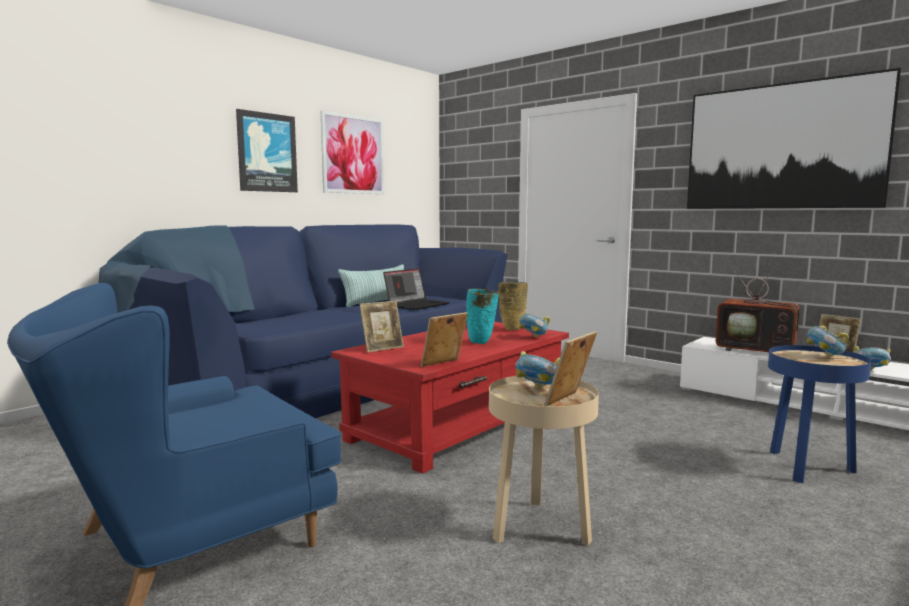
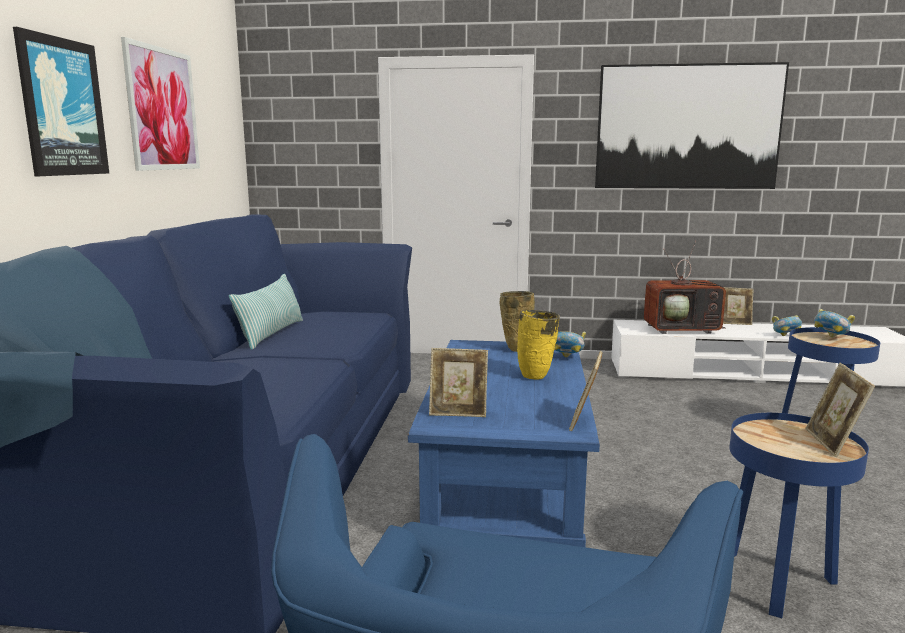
camera: 35 degrees left, 5 degrees up
red coffee table [331,321,569,474] -> blue coffee table [408,340,600,547]
picture frame [360,301,404,353] -> picture frame turned 75 degrees clockwise [429,348,488,417]
laptop [383,268,450,310] -> none
turquoise vase [466,289,498,344] -> yellow vase [517,310,560,379]
beige side table [489,376,599,546] -> blue side table [729,413,869,618]
bowl [515,351,560,389] -> none

